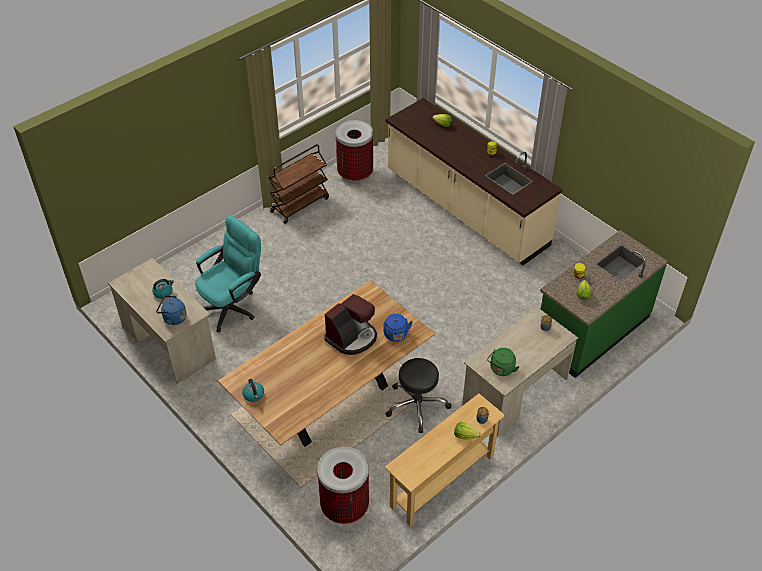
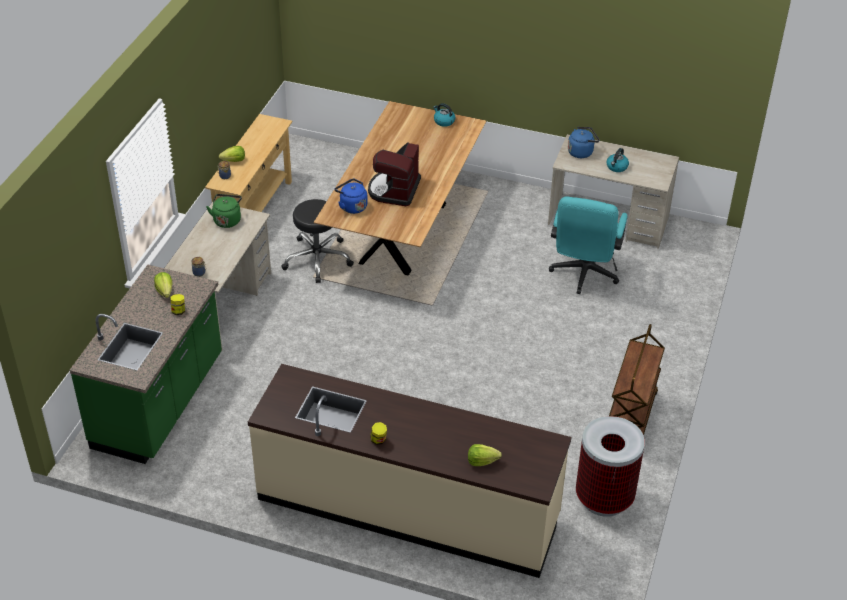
camera: 150 degrees right, 5 degrees down
trash can [317,446,369,524] -> none

